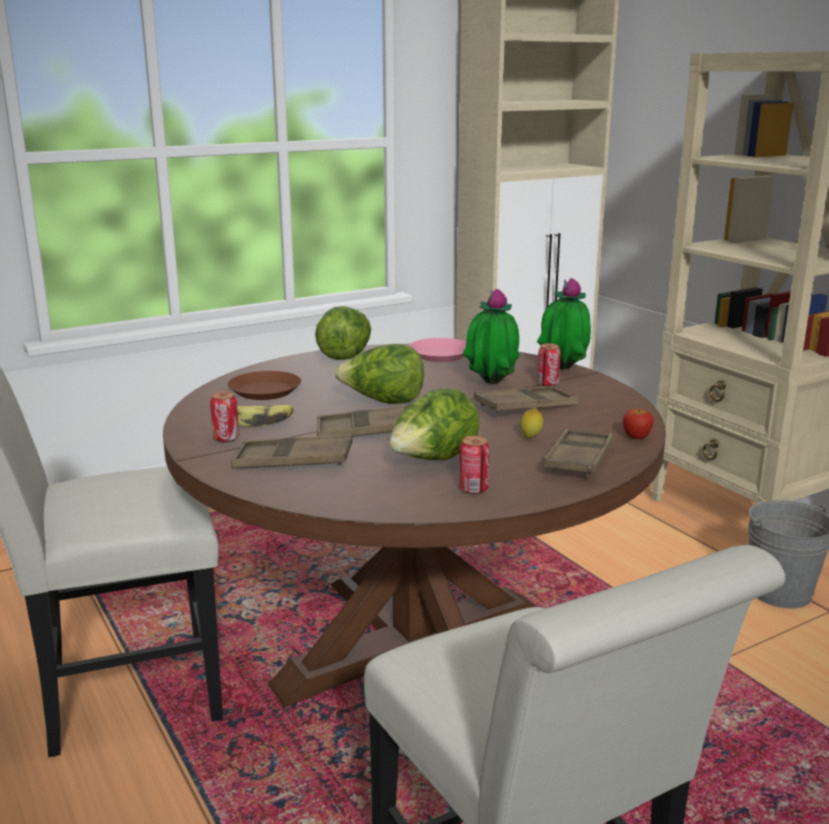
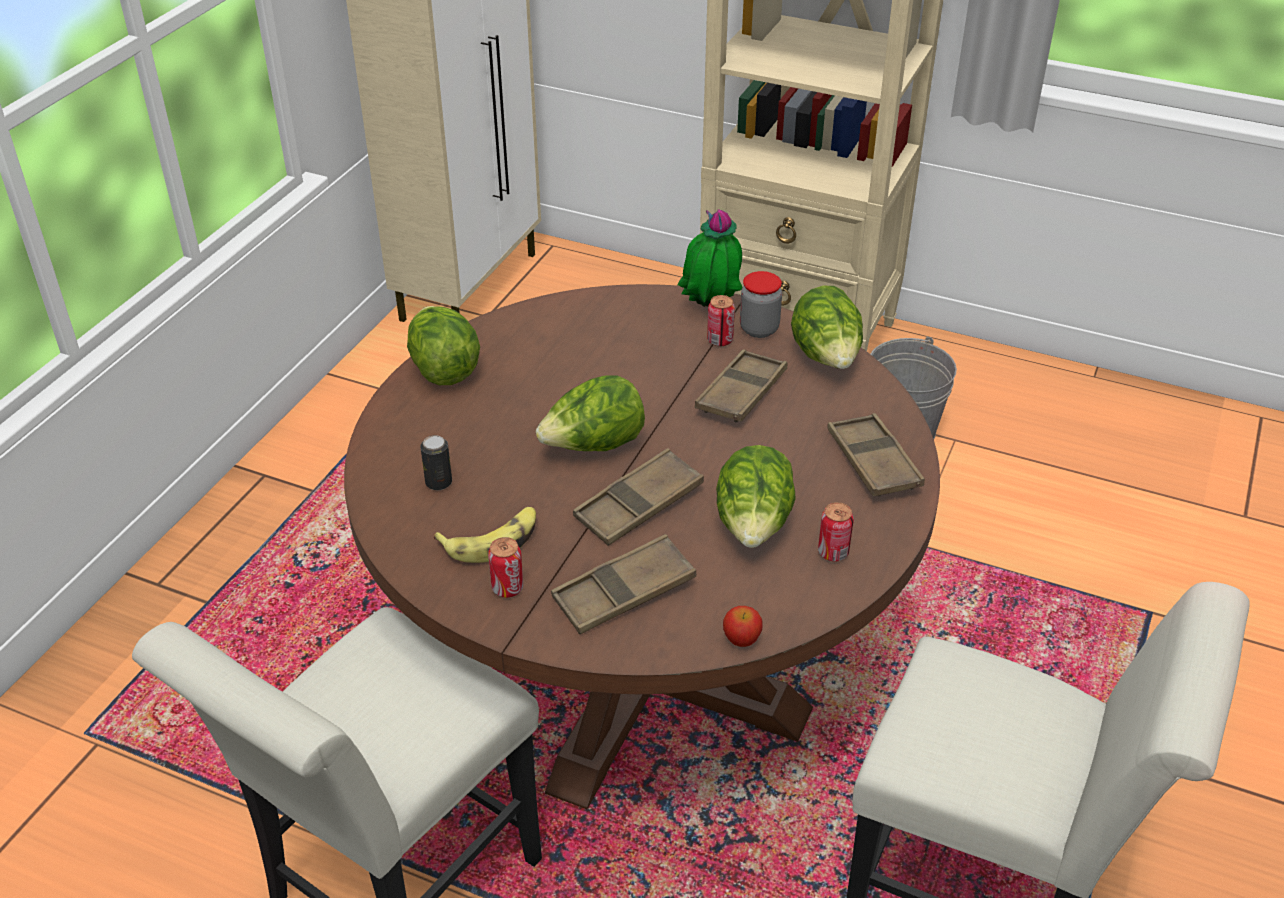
camera: 35 degrees left, 20 degrees up
brown plate [227,371,301,400] -> can [420,435,452,490]
pink plate [409,338,466,362] -> none
potted plant [463,289,520,384] -> none
lemon [520,408,543,438] -> none
apple [623,409,654,439] -> apple moved to [723,606,762,647]
none -> jar [740,271,782,338]
none -> lettuce [791,286,863,369]

